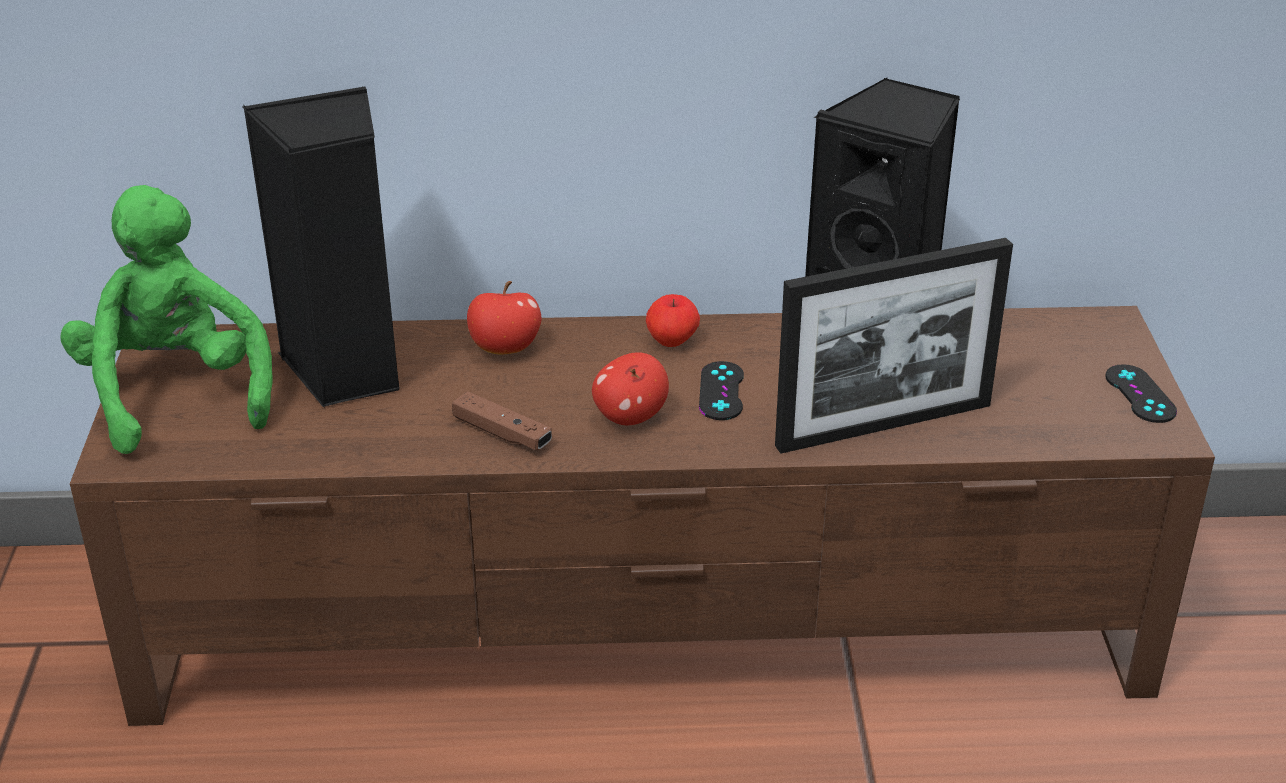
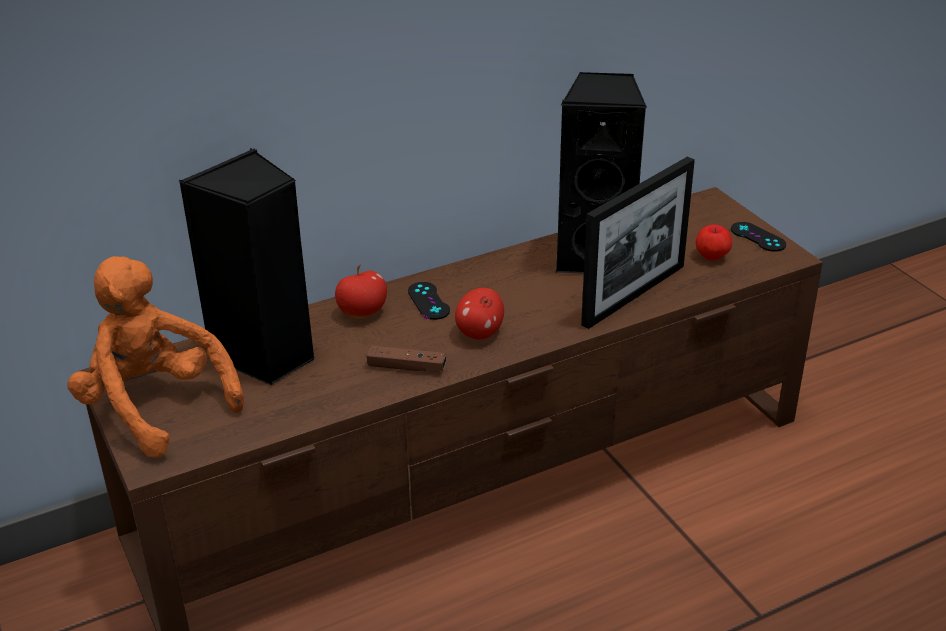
camera: 25 degrees left, 0 degrees up
green plush toy [60,185,272,454] -> orange plush toy [67,256,244,458]
apple [646,294,700,347] -> apple moved to [696,225,732,260]
black game controller [699,361,744,420] -> black game controller moved to [408,282,450,320]

